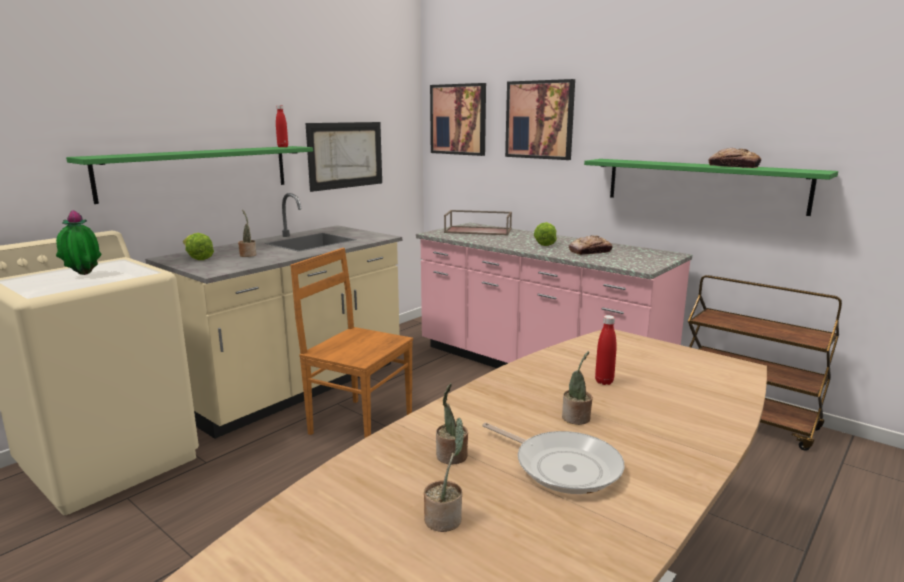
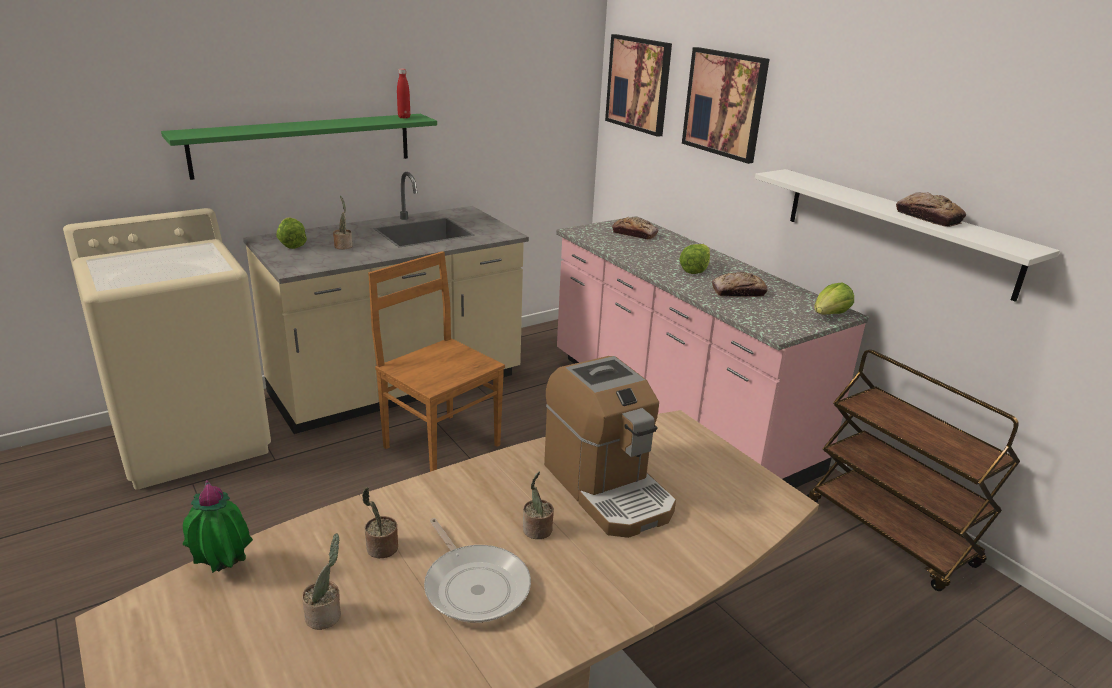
camera: 15 degrees right, 10 degrees up
potted plant [56,210,102,275] -> potted plant moved to [183,480,253,573]
picture [305,122,382,192] -> none
brown tray [444,210,512,235] -> bread [612,217,658,239]
green shelf [584,159,838,216] -> white shelf [755,169,1060,302]
red bottle [595,315,617,385] -> coffee machine [544,356,676,538]
none -> lettuce [814,282,854,315]

